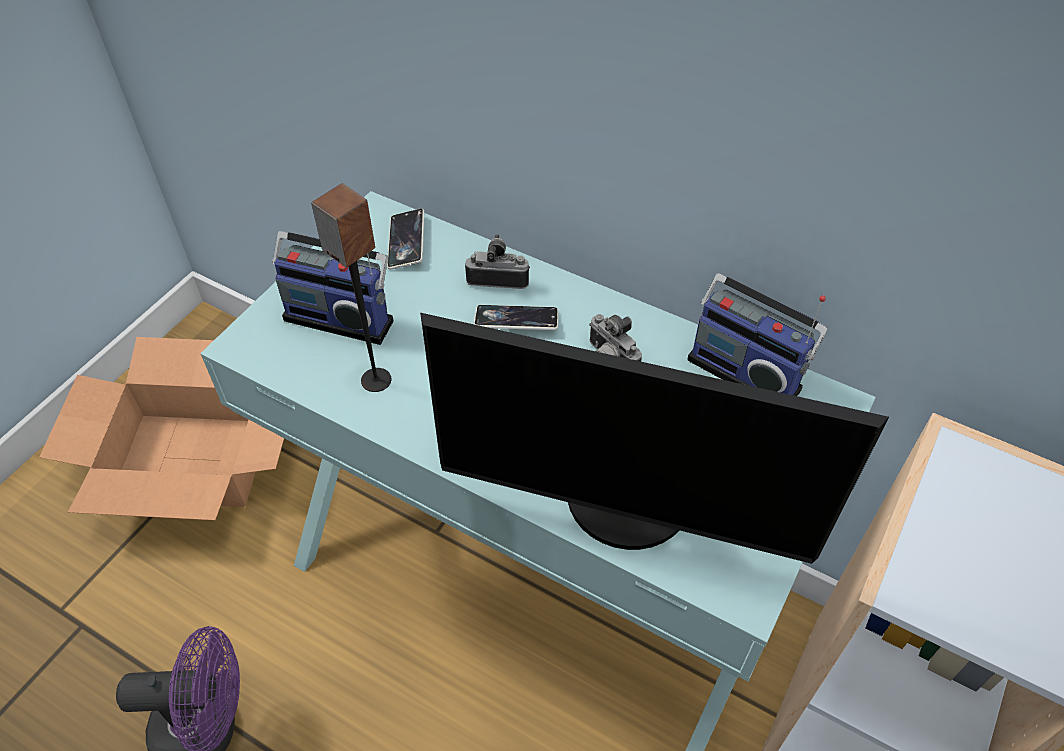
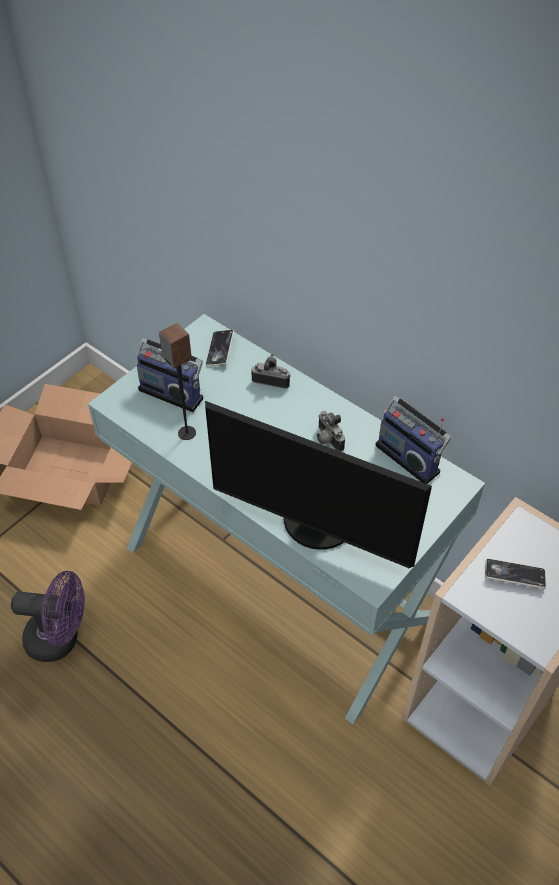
camera: 10 degrees right, 0 degrees up
phone [474,305,559,330] -> phone moved to [485,559,546,589]

